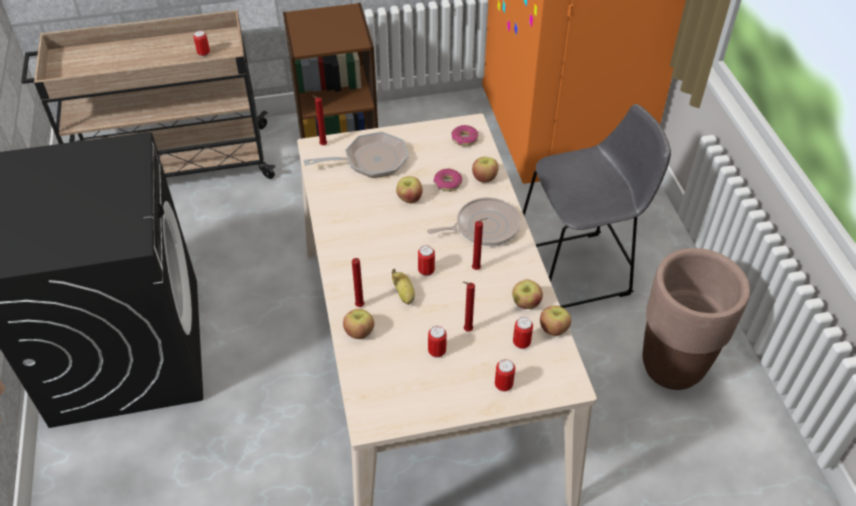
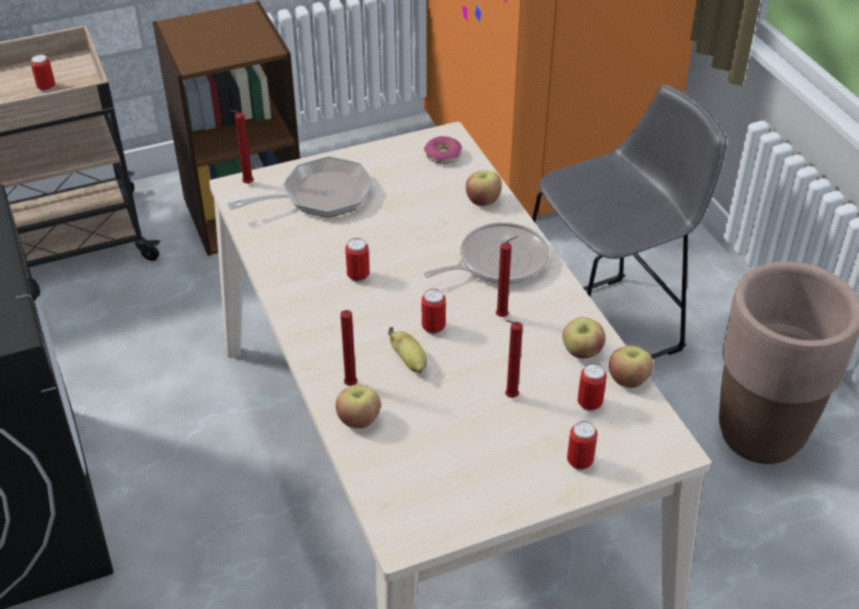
camera: 10 degrees left, 5 degrees down
apple [396,176,423,203] -> none
can [428,326,447,358] -> can moved to [345,238,370,282]
donut [433,169,462,192] -> none

